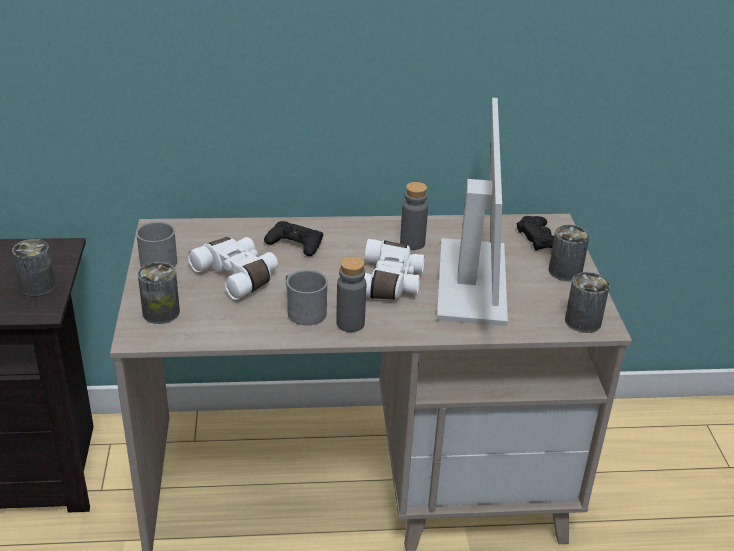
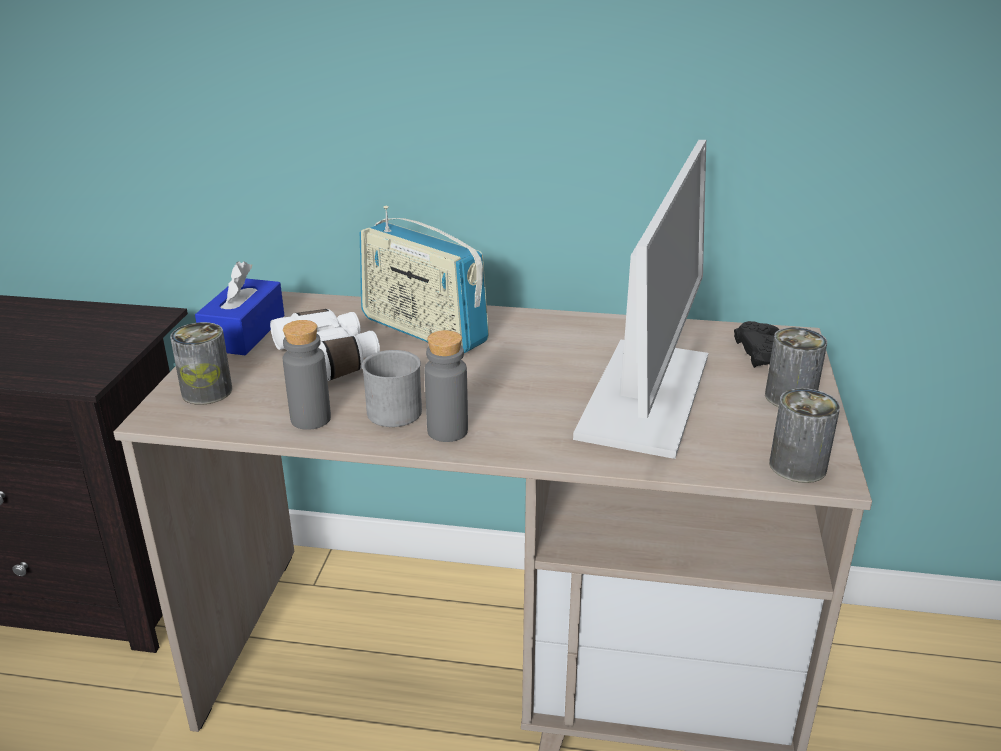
camera: 15 degrees right, 5 degrees down
can [12,239,56,296] -> none
grey mug [136,221,177,268] -> blue tissue box [195,261,284,355]
black game controller [264,221,323,256] -> radio [360,205,489,353]
white binoculars [364,239,425,299] -> none
grey bottle [400,182,428,250] -> grey bottle moved to [283,320,331,430]

